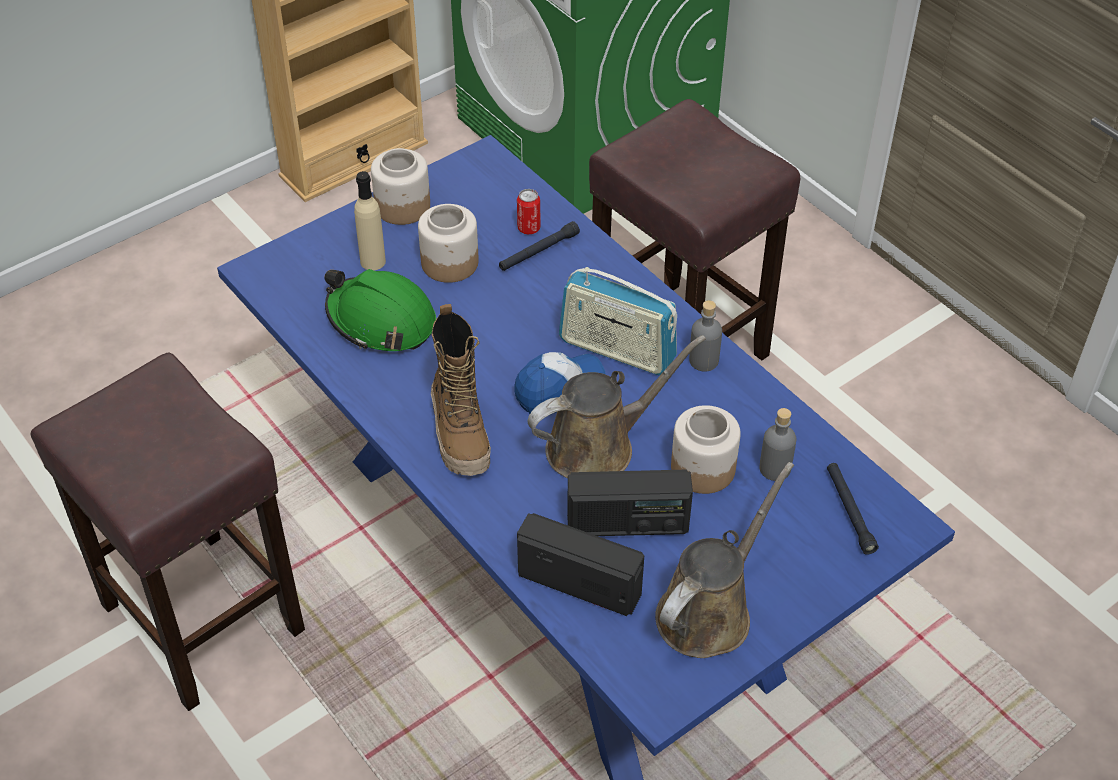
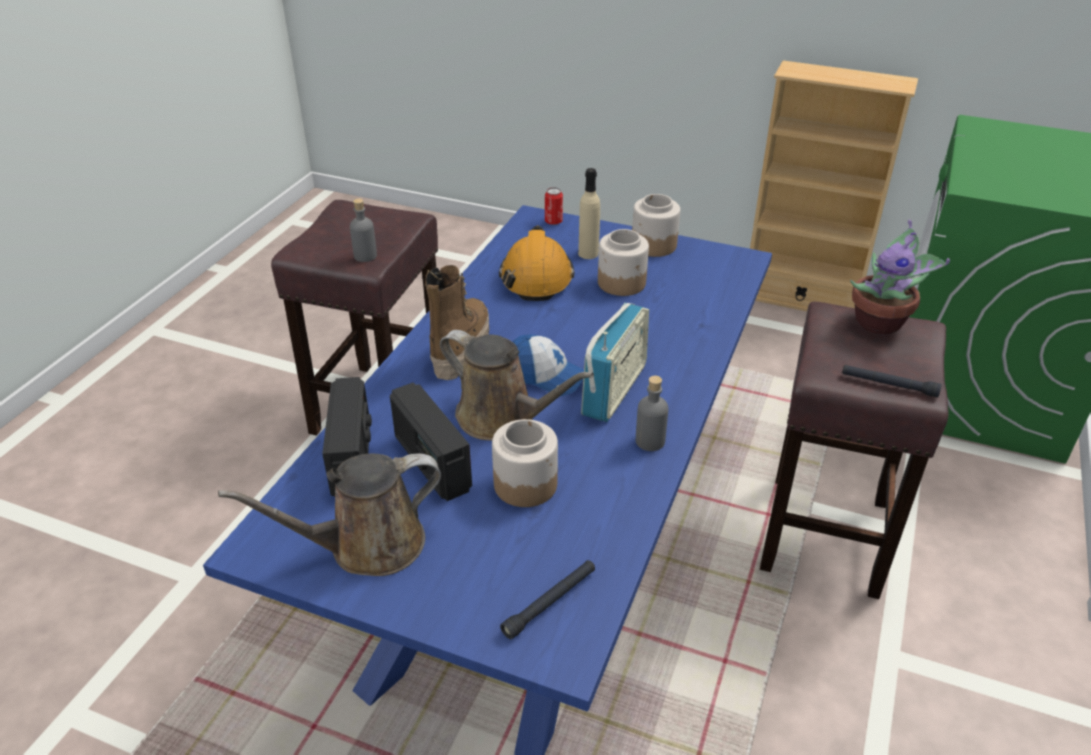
camera: 60 degrees right, 10 degrees down
green hard hat [325,269,436,351] -> orange hard hat [499,225,575,301]
boot [431,304,491,476] -> boot turned 150 degrees clockwise [425,265,489,380]
black flashlight [499,221,580,271] -> black flashlight moved to [842,365,942,397]
can [517,189,540,234] -> can moved to [545,187,563,225]
radio [559,267,677,375] -> radio turned 150 degrees counterclockwise [581,303,649,422]
brown watering can [655,462,794,658] -> brown watering can turned 150 degrees clockwise [218,454,441,576]
grey bottle [759,408,796,481] -> grey bottle moved to [350,199,377,262]
none -> potted plant [850,219,950,334]

